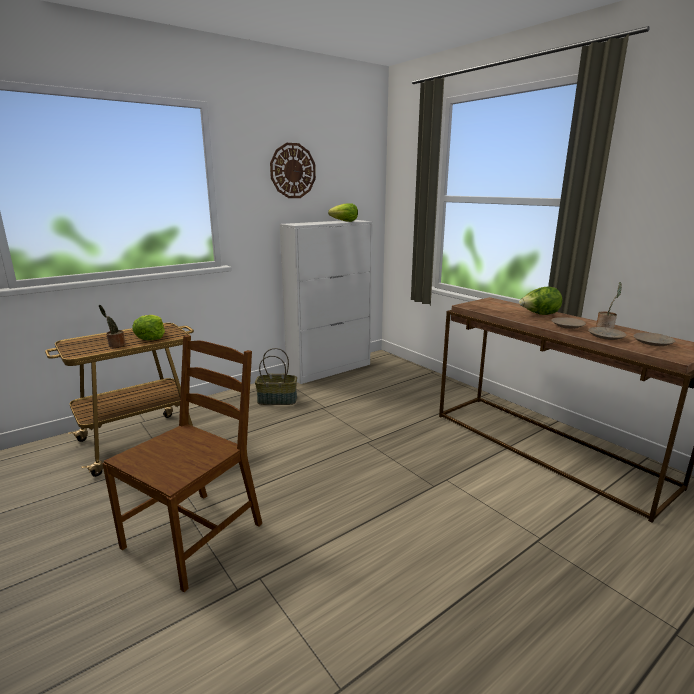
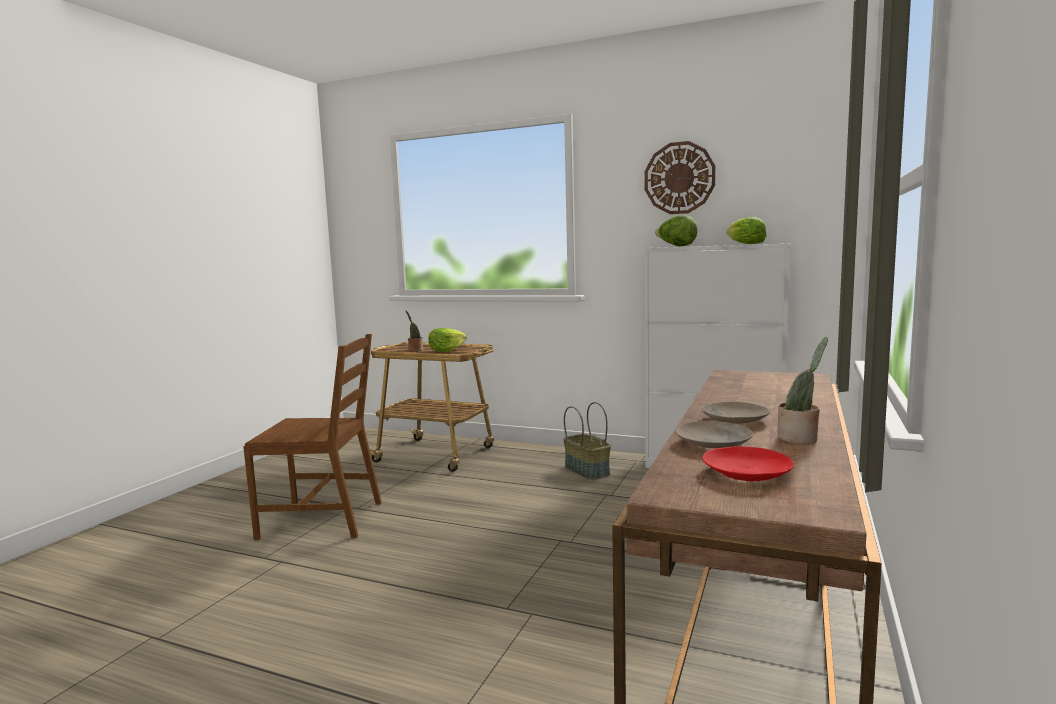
camera: 60 degrees right, 10 degrees down
lettuce [519,287,562,315] -> lettuce moved to [655,215,698,247]
beige plate [633,332,675,346] -> red plate [702,446,794,481]

